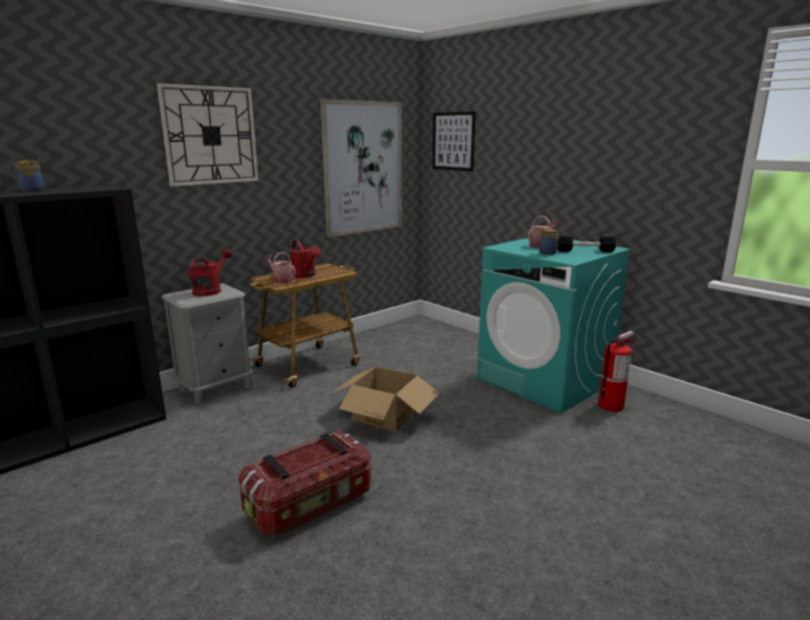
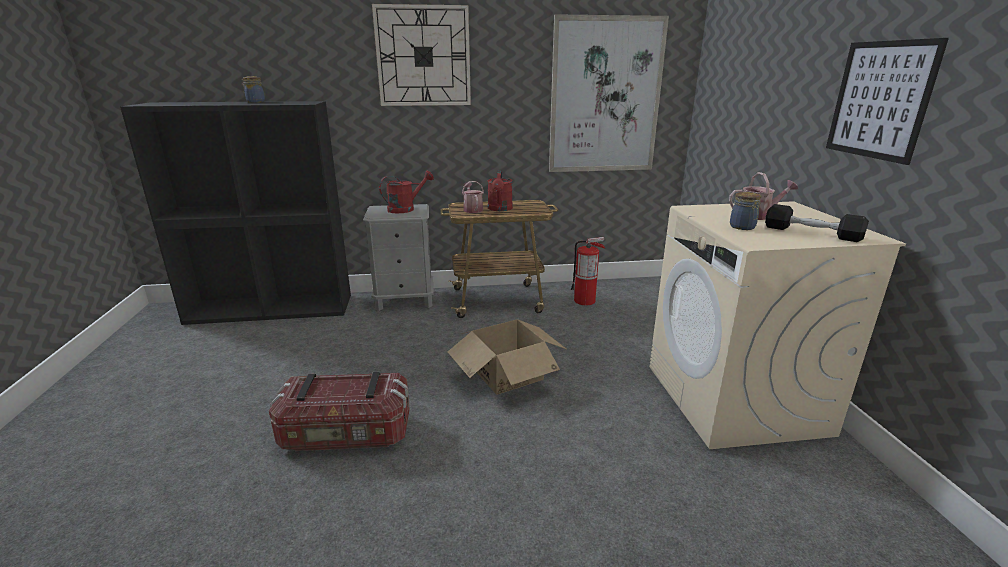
camera: 35 degrees right, 5 degrees up
picture [432,112,476,172] -> picture moved to [826,38,949,165]
turquoise washing machine [477,238,631,413] -> beige washing machine [649,201,906,449]
fire extinguisher [598,331,634,412] -> fire extinguisher moved to [571,237,605,305]

